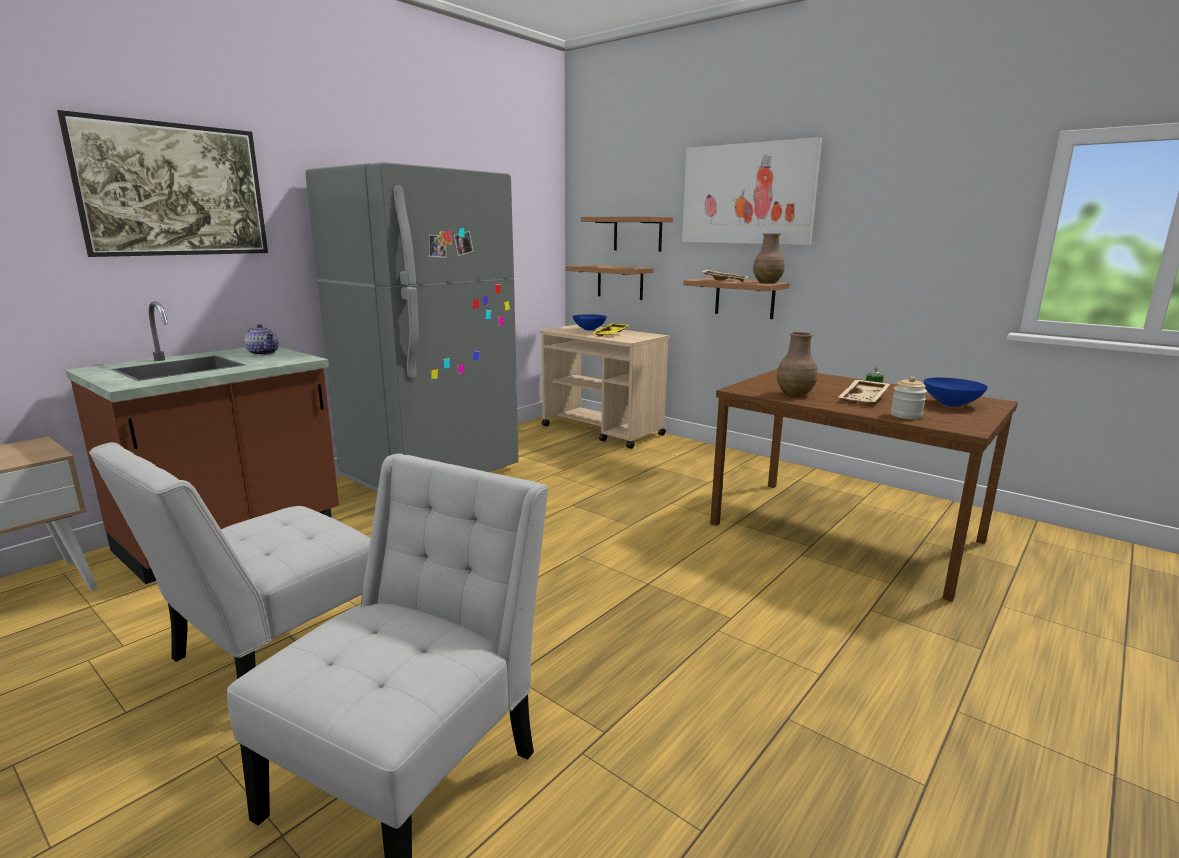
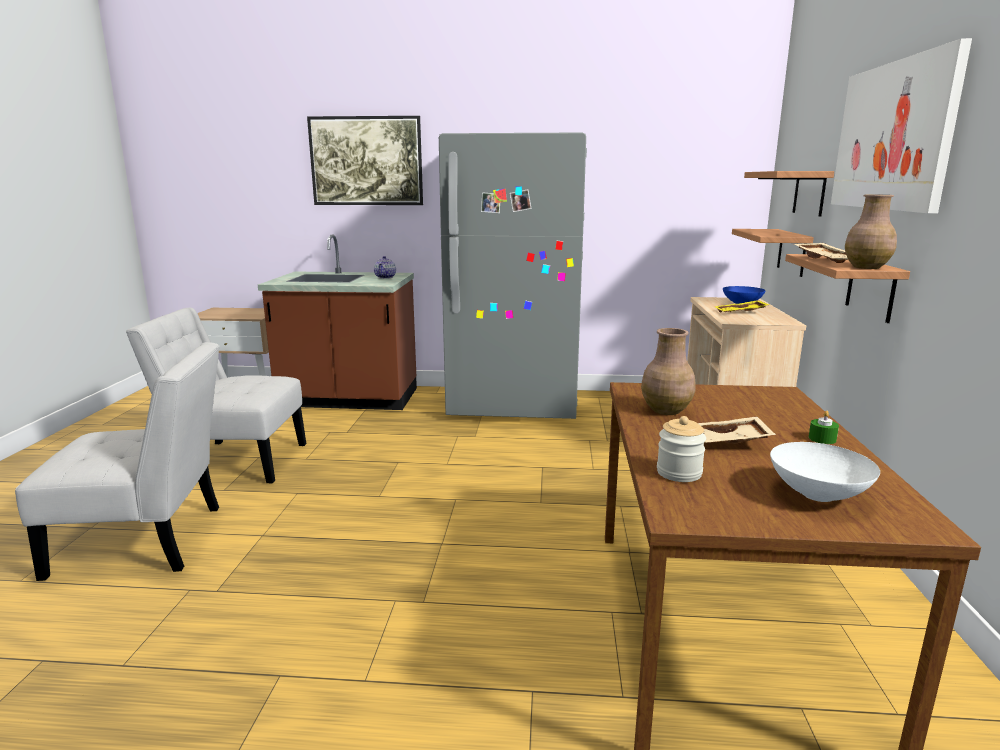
camera: 55 degrees right, 0 degrees up
blue bowl [924,378,988,407] -> white bowl [770,442,880,502]

